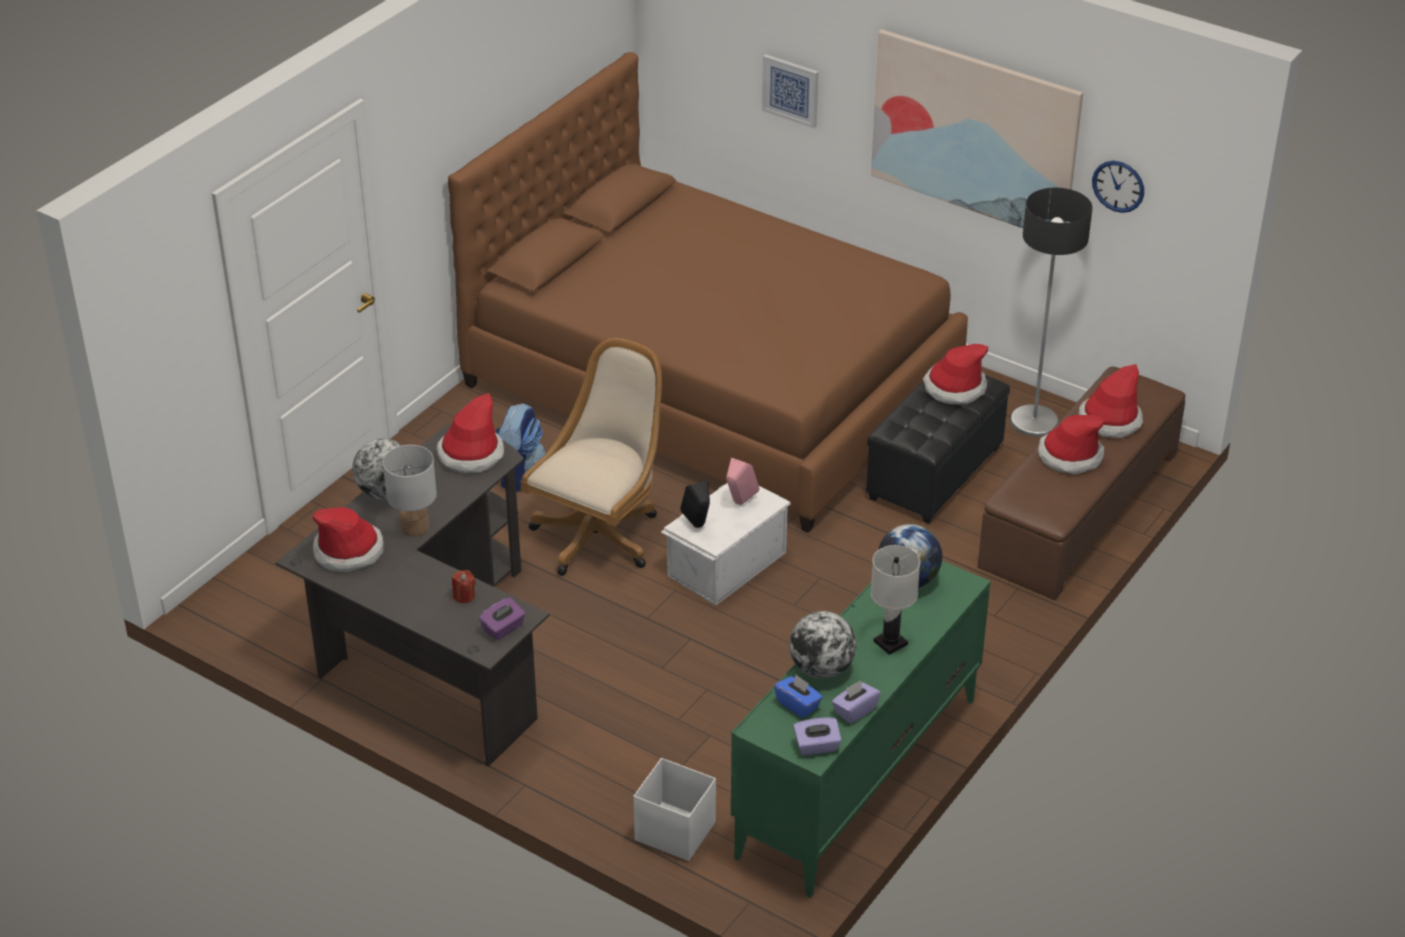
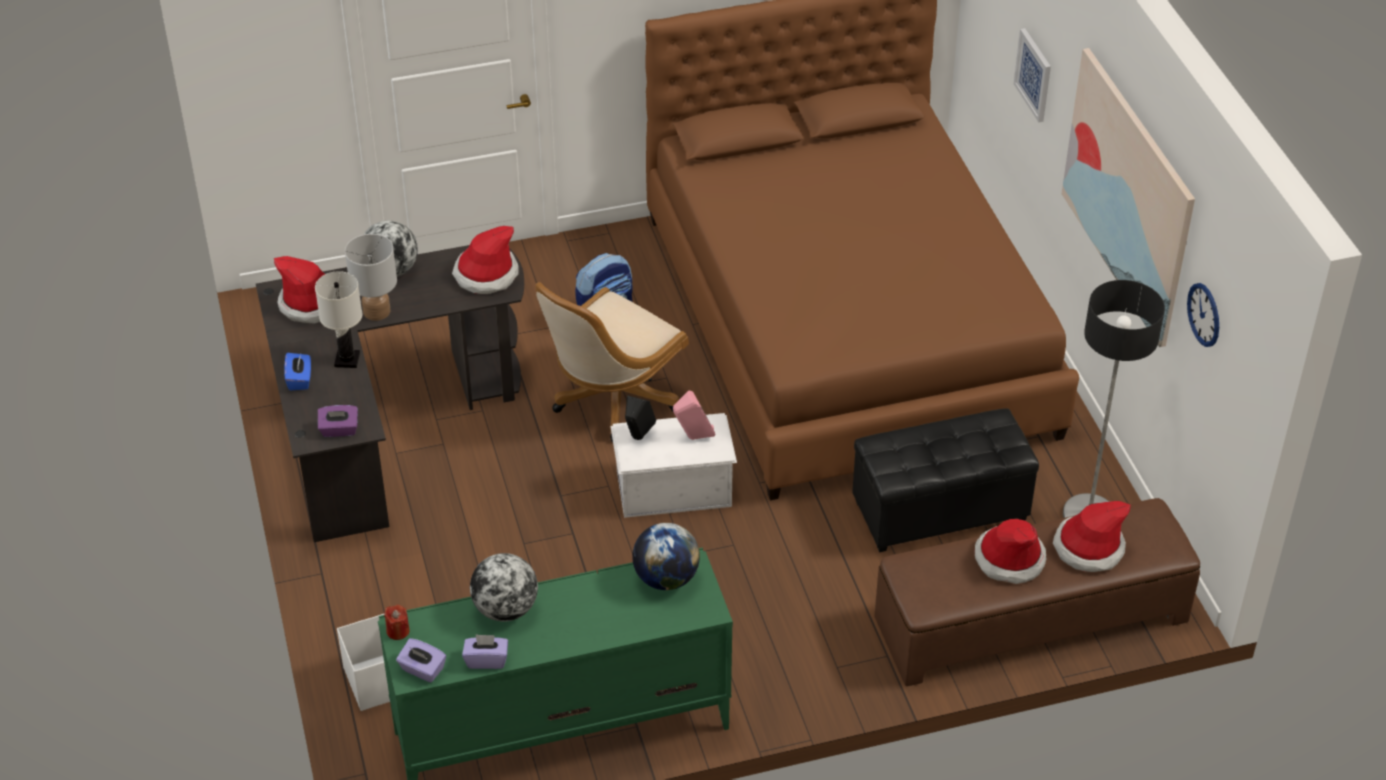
camera: 40 degrees right, 5 degrees up
red candle [452,570,476,603] -> red candle moved to [384,605,410,640]
office chair [521,338,662,576] -> office chair turned 150 degrees clockwise [535,282,689,442]
blue tissue box [774,675,823,718] -> blue tissue box moved to [284,353,311,390]
white table lamp [870,545,920,655] -> white table lamp moved to [315,271,362,368]
hat [923,344,989,405] -> none

